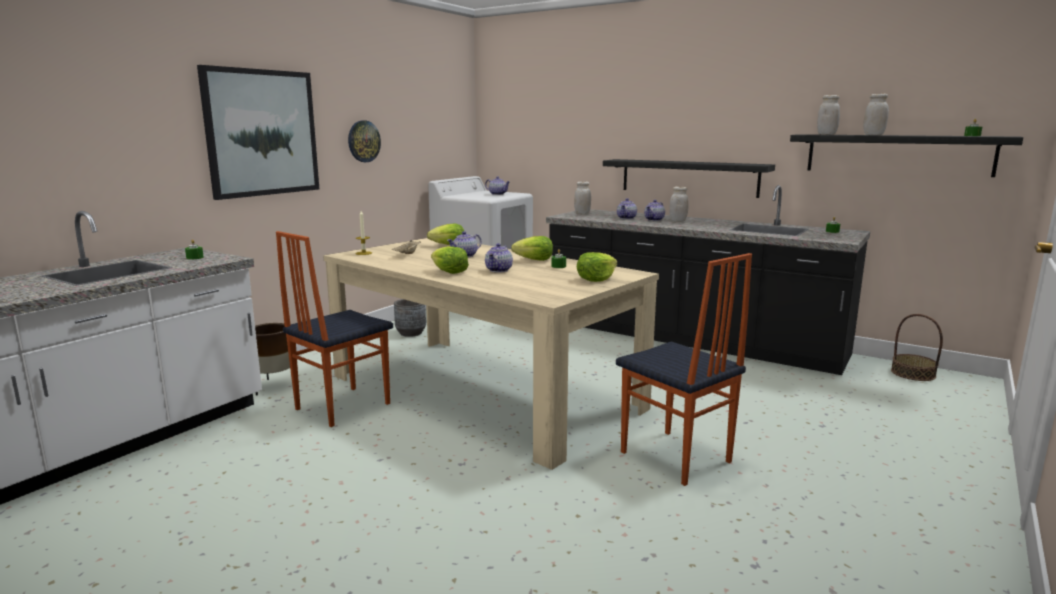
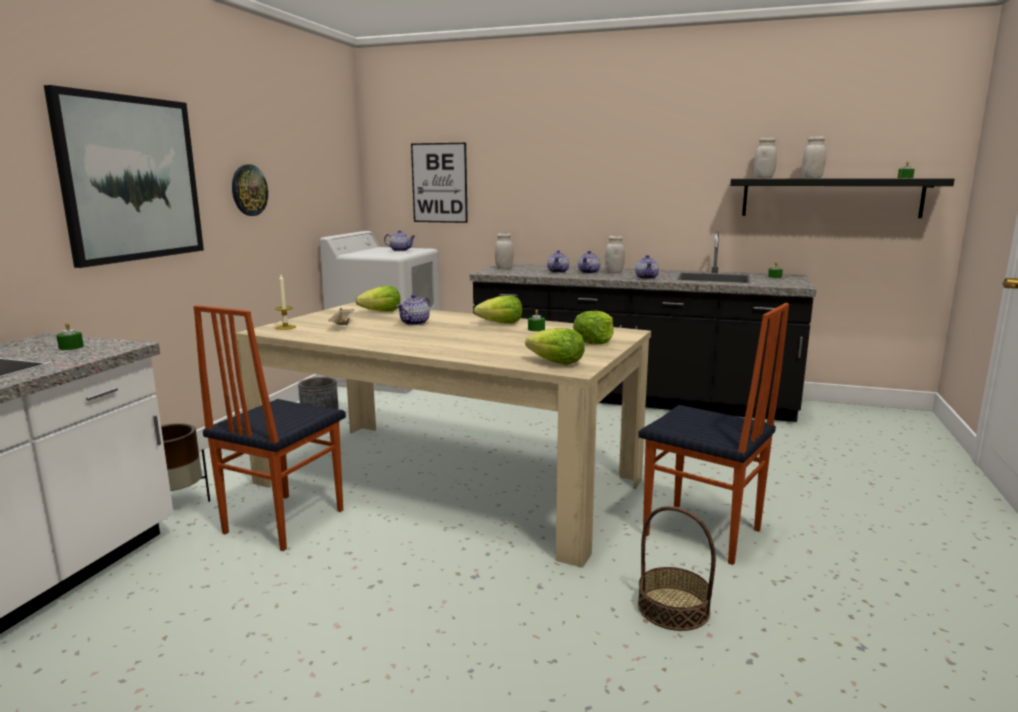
camera: 15 degrees left, 0 degrees up
lettuce [431,246,469,274] -> lettuce moved to [525,328,584,365]
teapot [485,243,513,273] -> teapot moved to [635,255,659,279]
black shelf [603,159,775,198] -> none
basket [891,314,943,381] -> basket moved to [638,506,716,631]
none -> picture [411,143,468,223]

